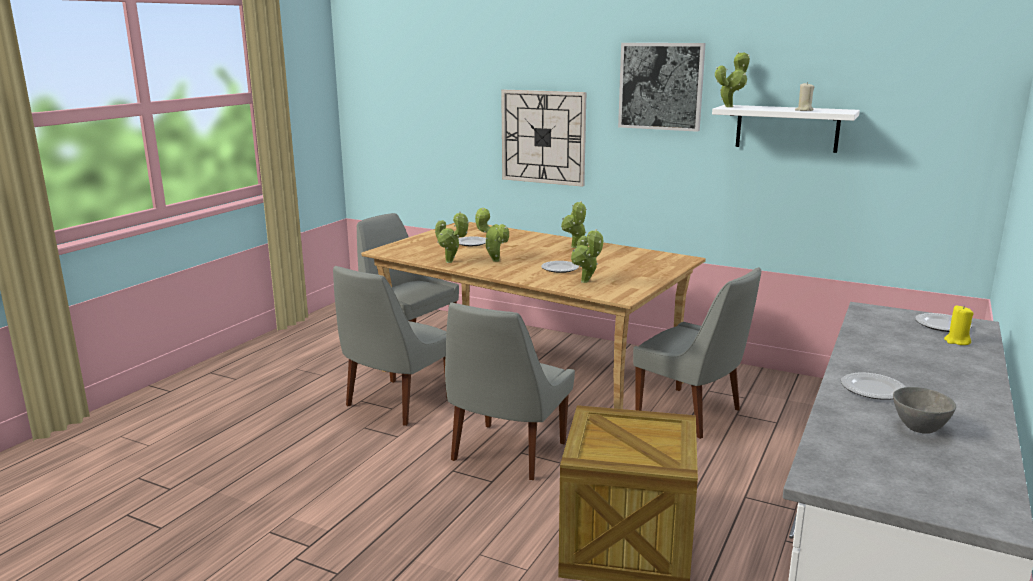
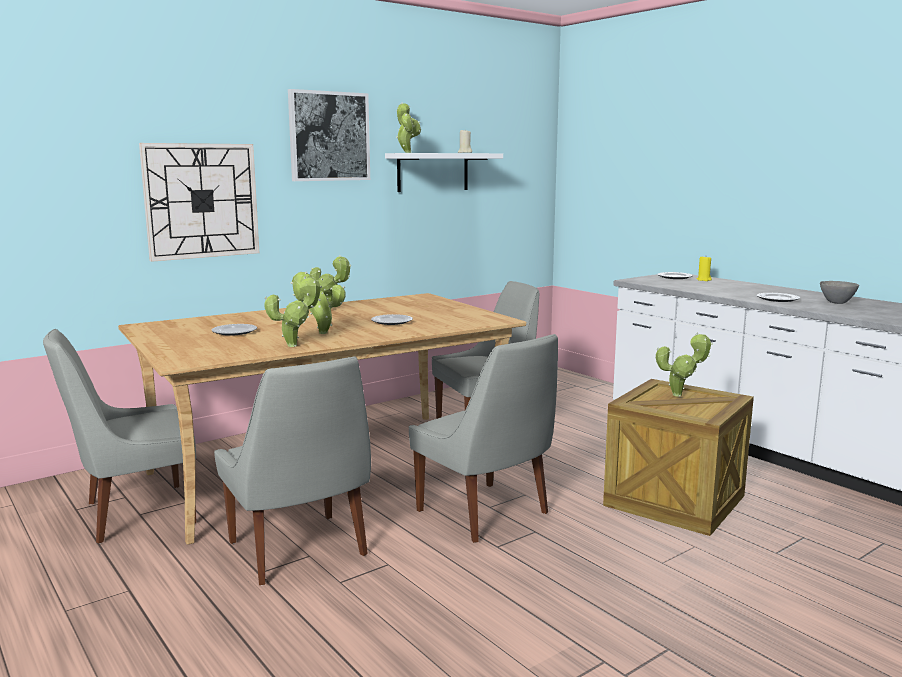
camera: 65 degrees left, 5 degrees down
potted plant [571,229,603,283] -> potted plant moved to [656,333,713,397]

